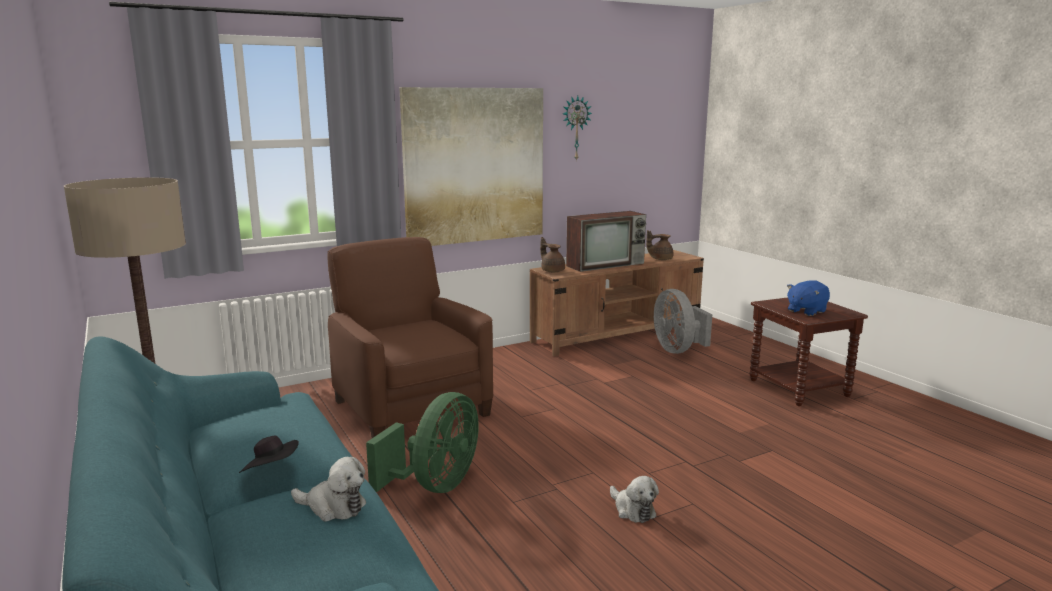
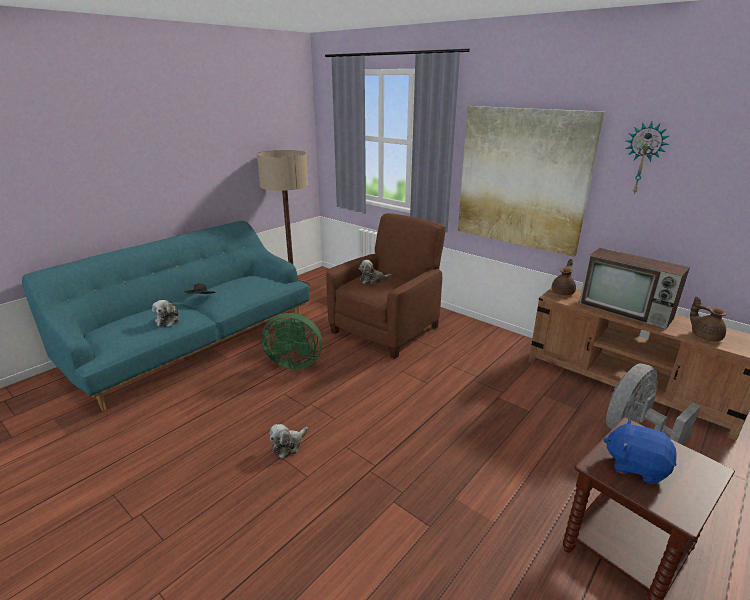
camera: 70 degrees right, 10 degrees up
none -> plush toy [359,260,392,284]

